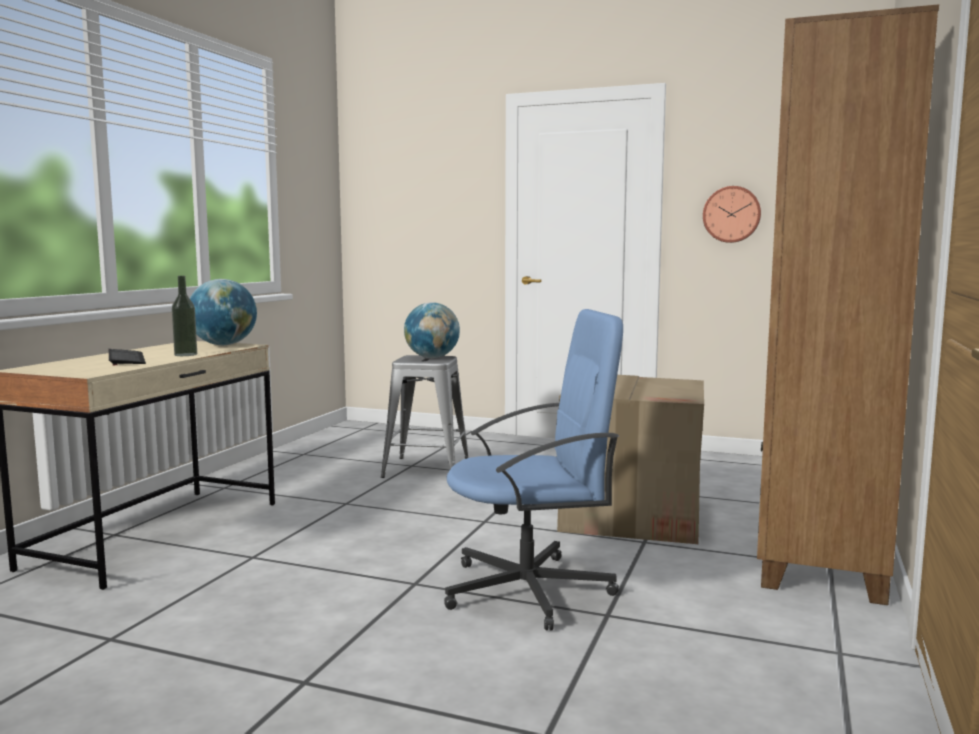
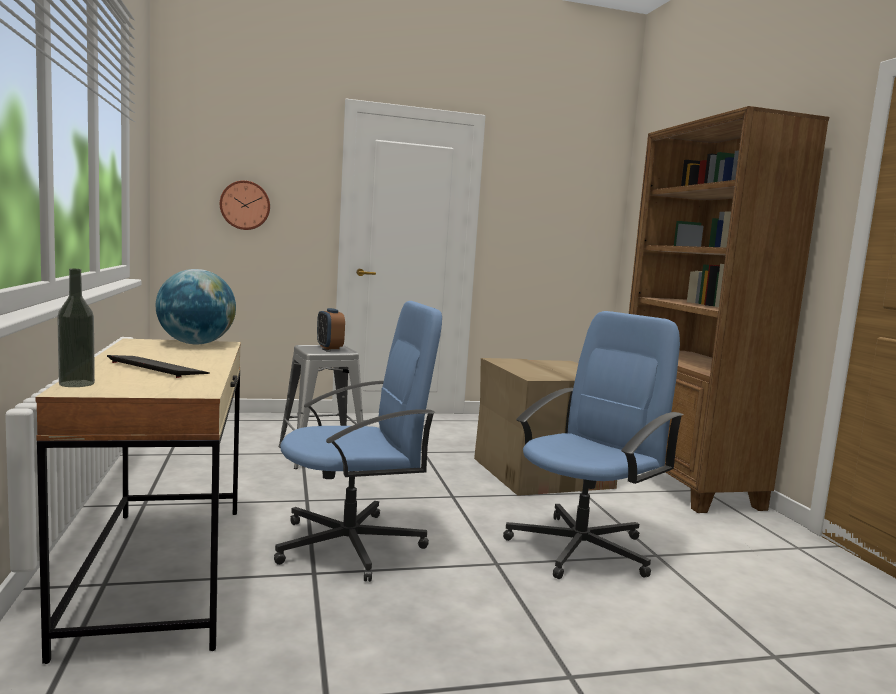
camera: 35 degrees left, 0 degrees up
bottle [172,276,197,356] -> bottle moved to [57,269,95,387]
globe [404,302,460,358] -> alarm clock [317,308,345,349]
wall clock [703,186,761,243] -> wall clock moved to [220,180,270,230]
none -> blue office chair [274,301,442,582]

